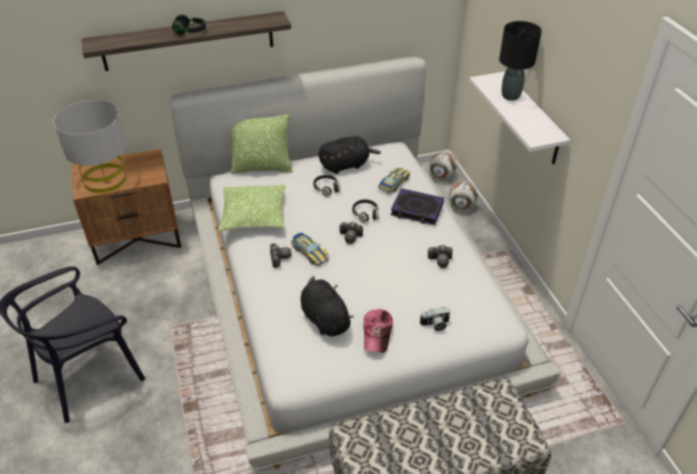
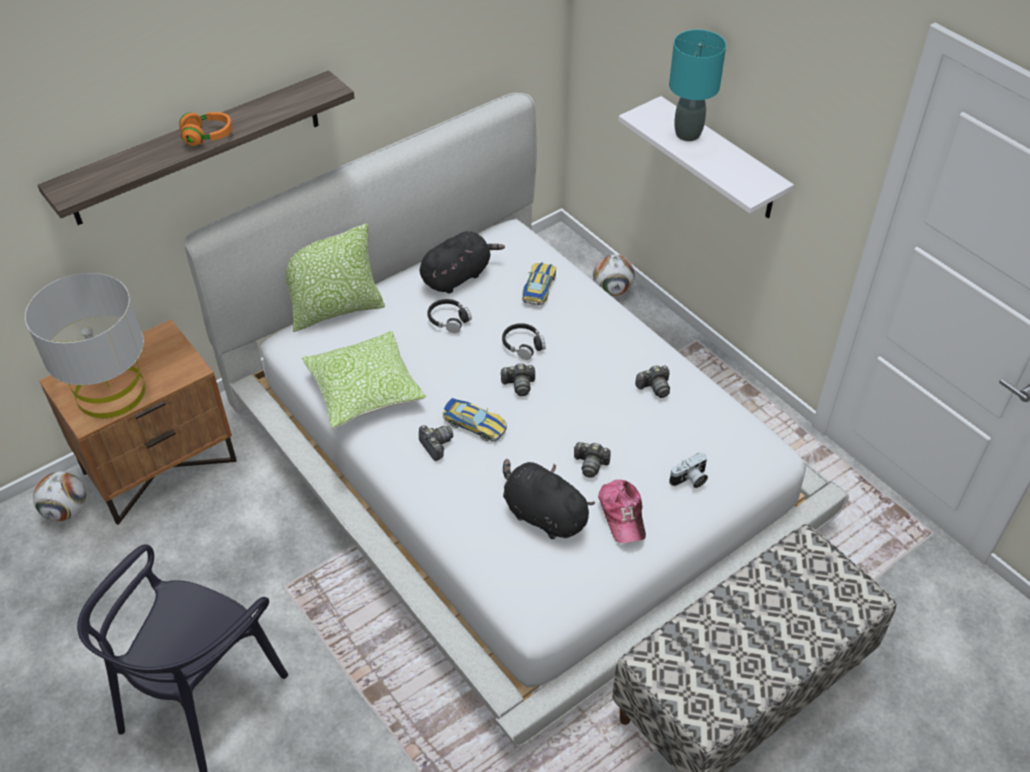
camera: 20 degrees left, 5 degrees up
black headphones [172,15,206,35] -> orange headphones [179,112,232,146]
book [391,188,444,225] -> none
football [429,152,457,179] -> football moved to [33,472,86,521]
black table lamp [499,21,542,101] -> turquoise table lamp [669,30,726,141]
none -> camera [573,442,611,478]

